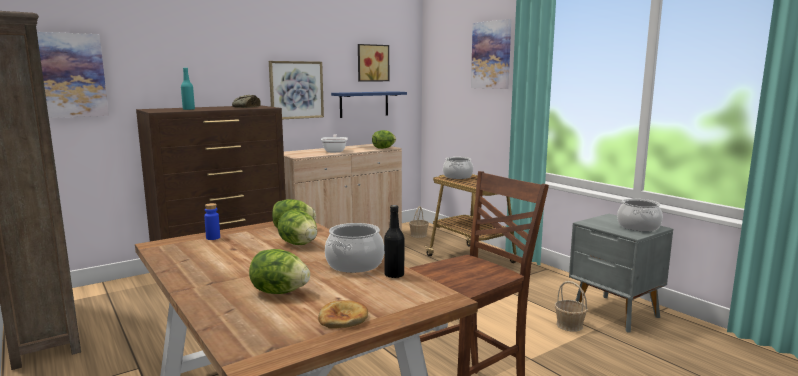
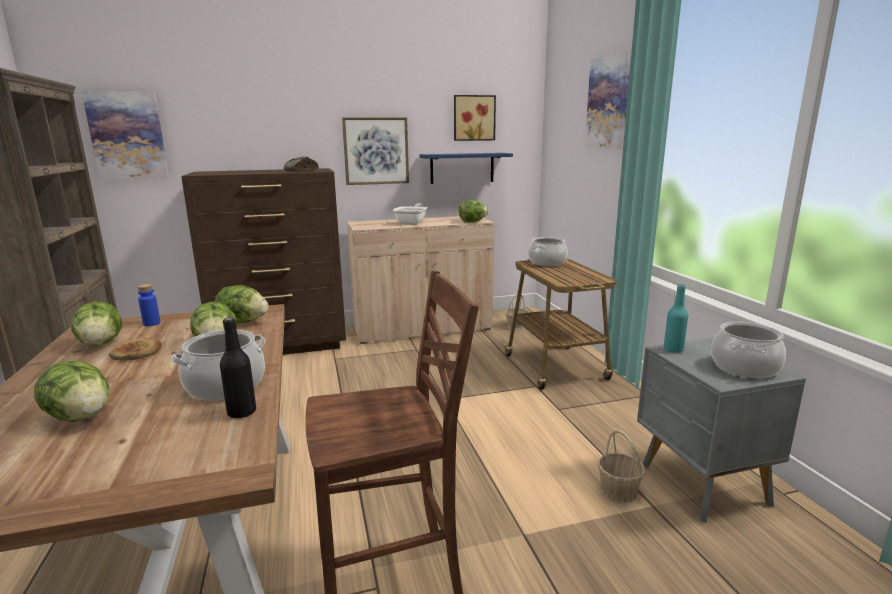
camera: 20 degrees right, 5 degrees up
turquoise bottle [181,68,195,110] -> turquoise bottle moved to [664,284,688,353]
bread [318,300,368,329] -> bread moved to [109,338,162,361]
none -> lettuce [71,302,122,345]

